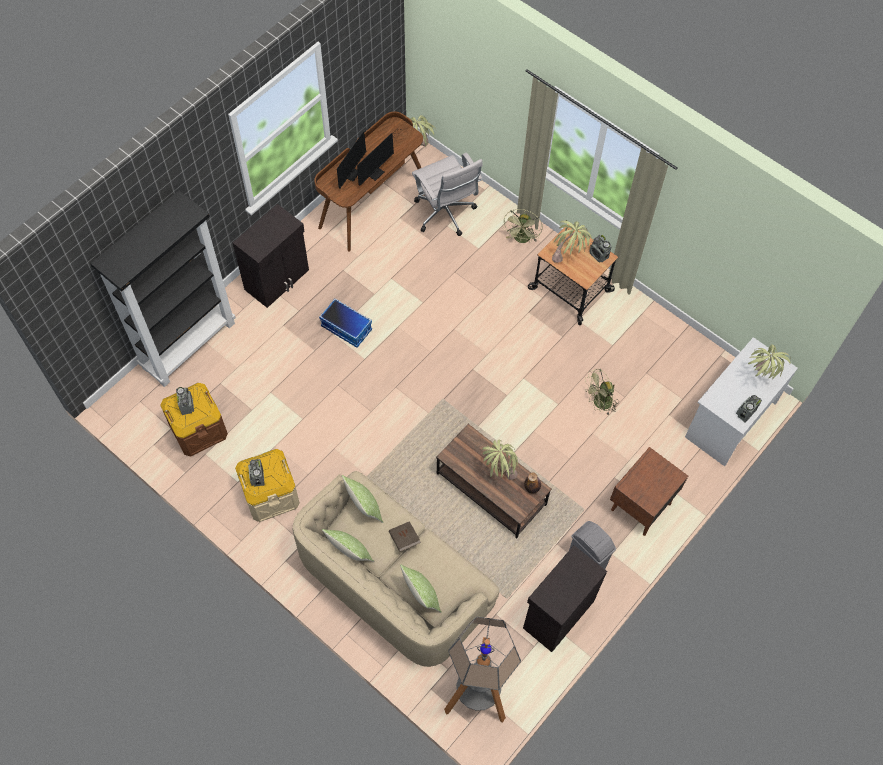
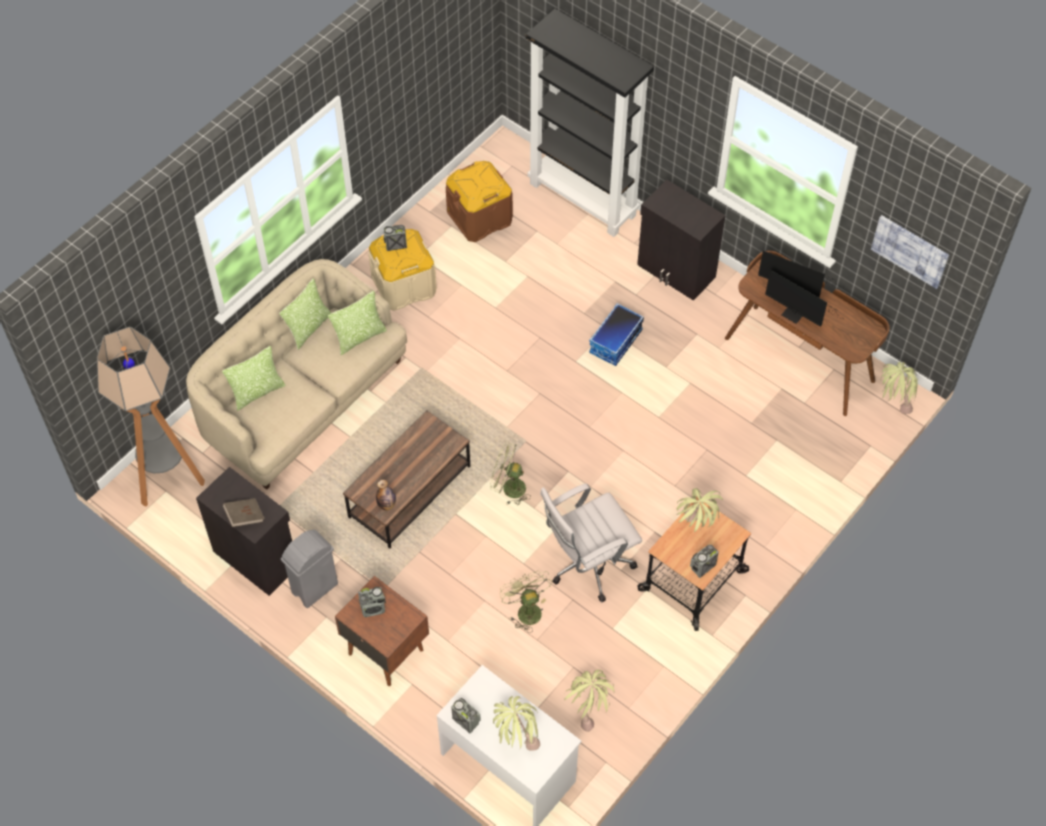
camera: 90 degrees right, 5 degrees down
radio [176,387,194,415] -> radio moved to [358,587,386,617]
brown book [389,521,421,552] -> brown book moved to [223,498,265,527]
white office chair [412,153,483,236] -> white office chair moved to [540,483,642,603]
potted plant [482,440,518,480] -> potted plant moved to [564,670,615,732]
green fan [503,209,543,243] -> green fan moved to [490,442,531,505]
none -> picture [871,215,949,289]

